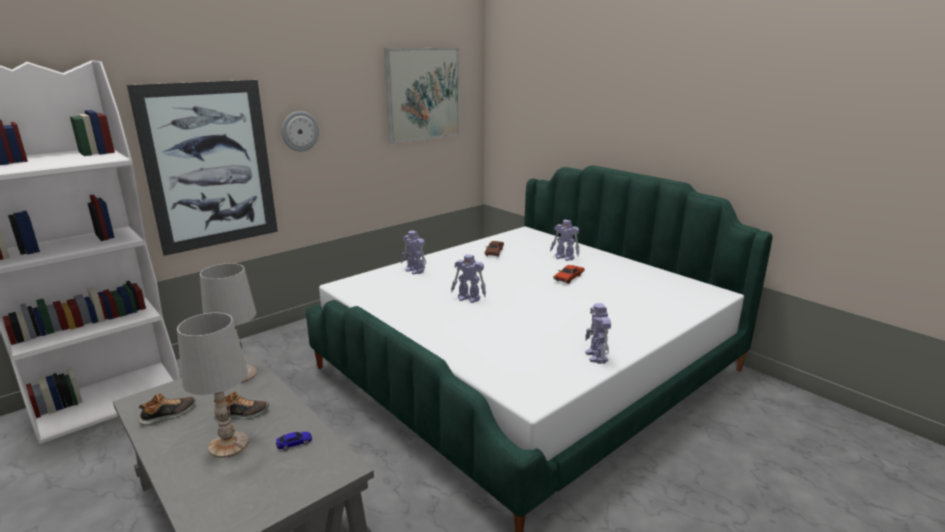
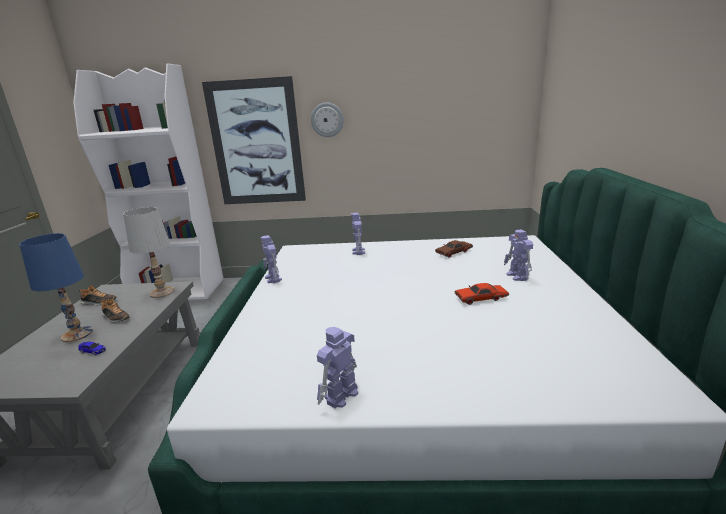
camera: 45 degrees right, 0 degrees up
white table lamp [177,313,249,458] -> blue table lamp [19,233,93,342]
picture [384,48,460,144] -> none
toy robot [451,254,486,303] -> toy robot moved to [261,235,282,283]

